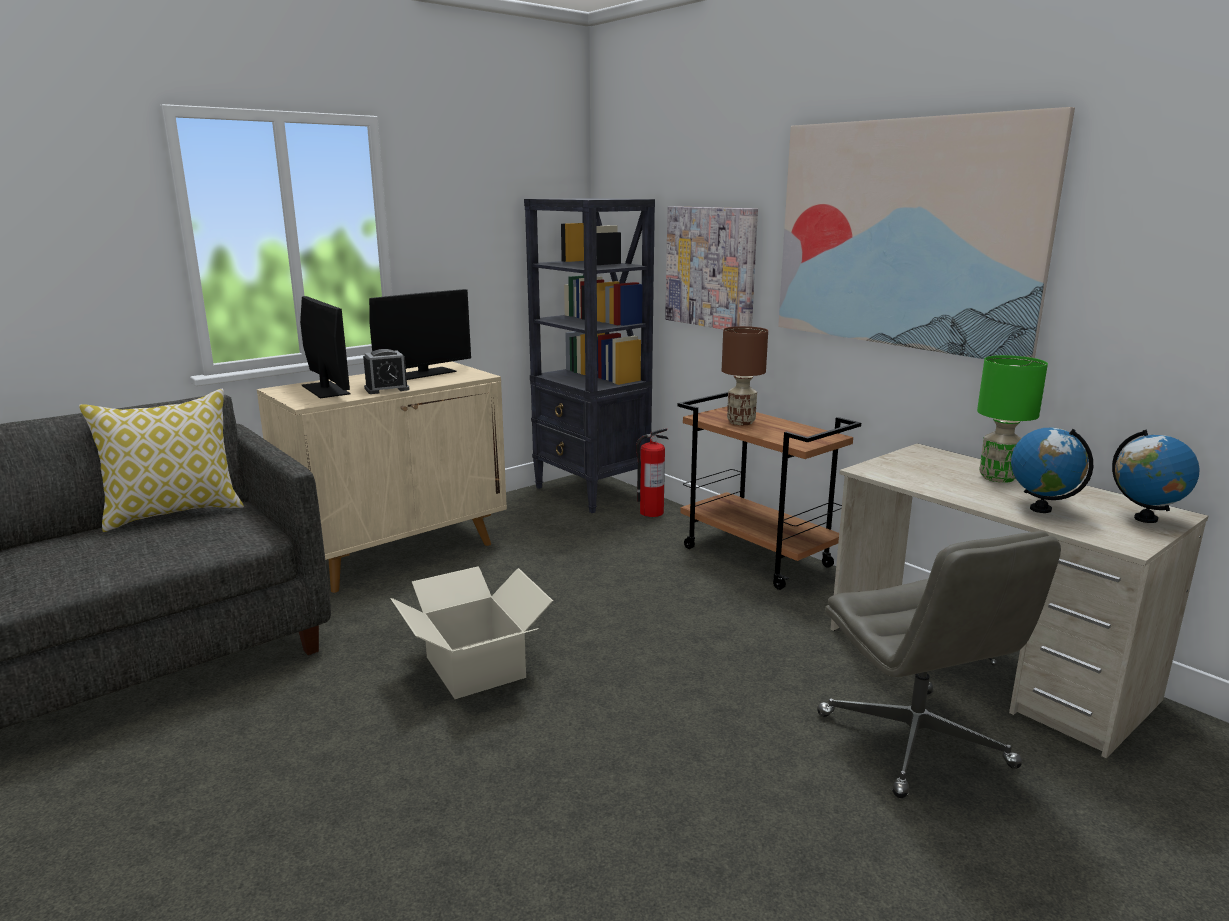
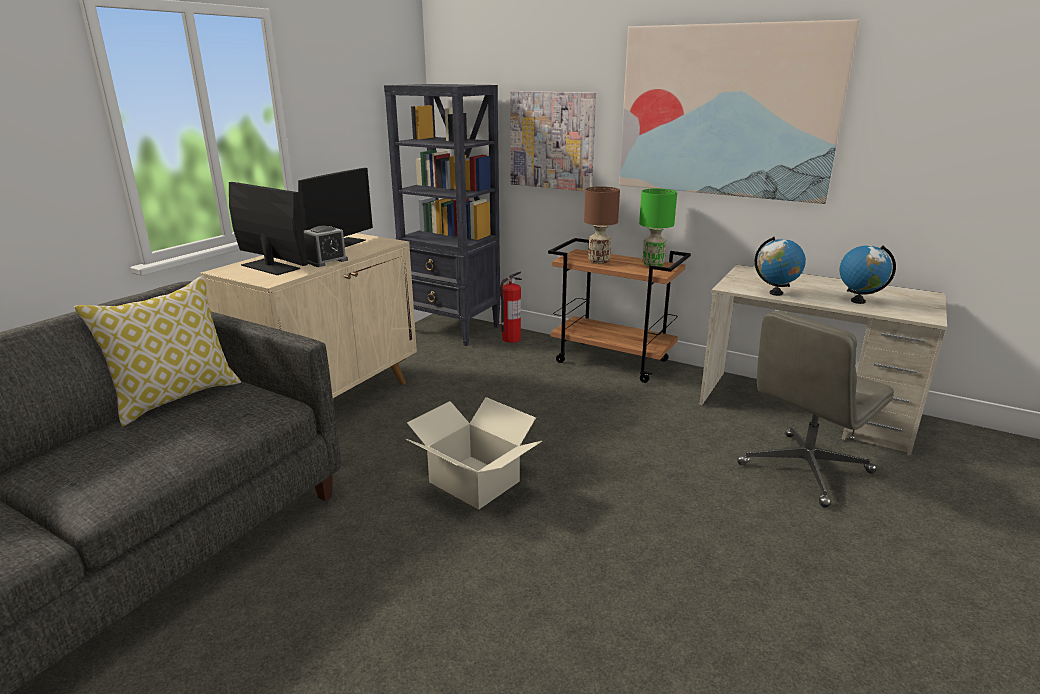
camera: 20 degrees left, 5 degrees up
grey office chair [817,531,1061,798] -> grey office chair turned 90 degrees clockwise [737,311,894,508]
green table lamp [977,355,1048,483] -> green table lamp moved to [639,188,677,266]
globe [1112,430,1200,523] -> globe moved to [755,237,806,296]

